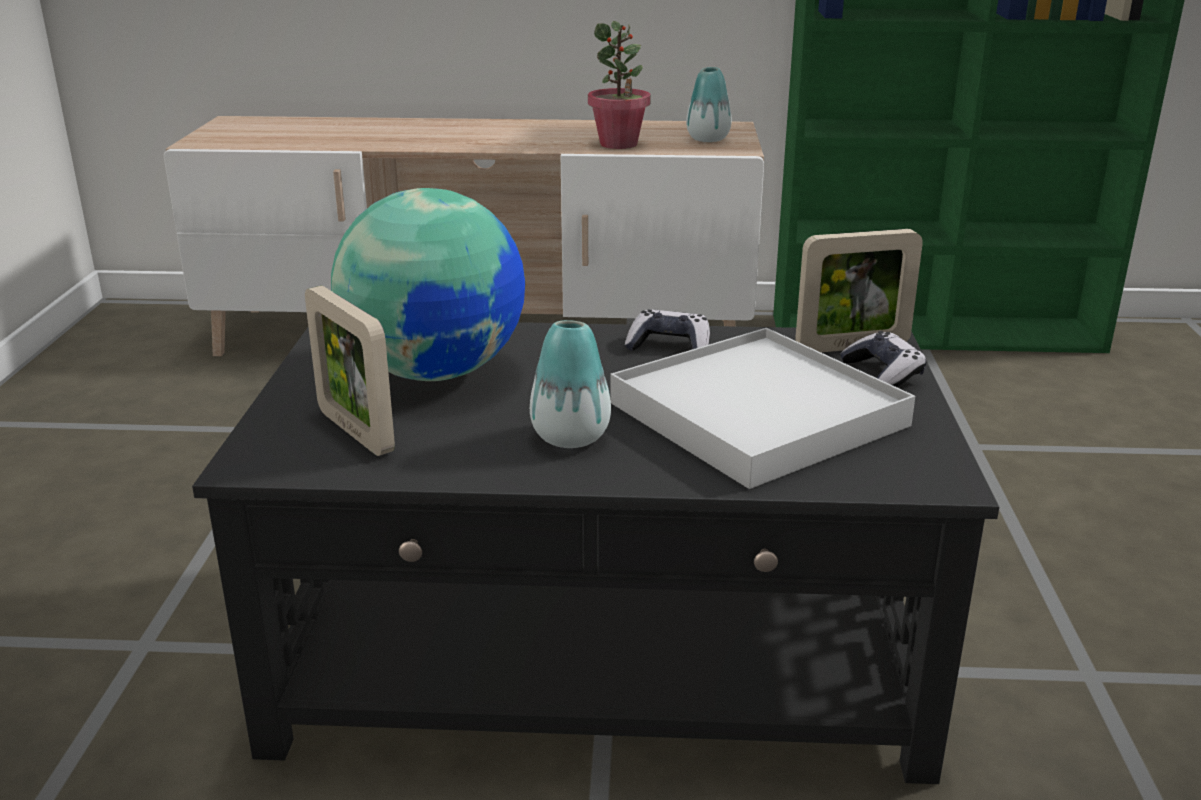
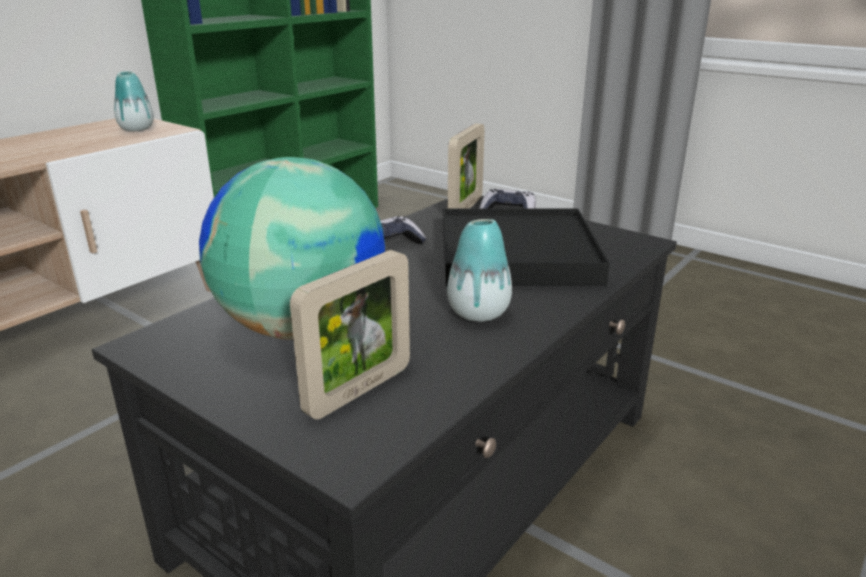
camera: 55 degrees left, 0 degrees up
picture frame [305,286,395,456] -> picture frame turned 45 degrees counterclockwise [290,250,410,419]
potted plant [588,21,651,149] -> none
white tray [610,328,915,489] -> black tray [443,208,610,286]

